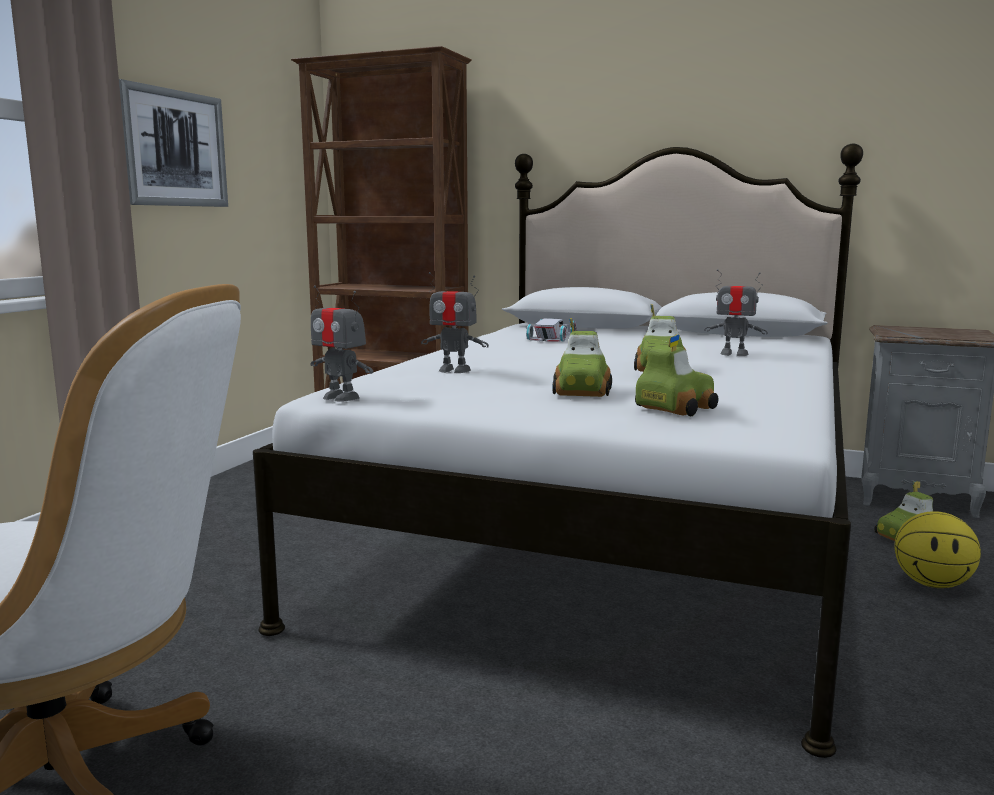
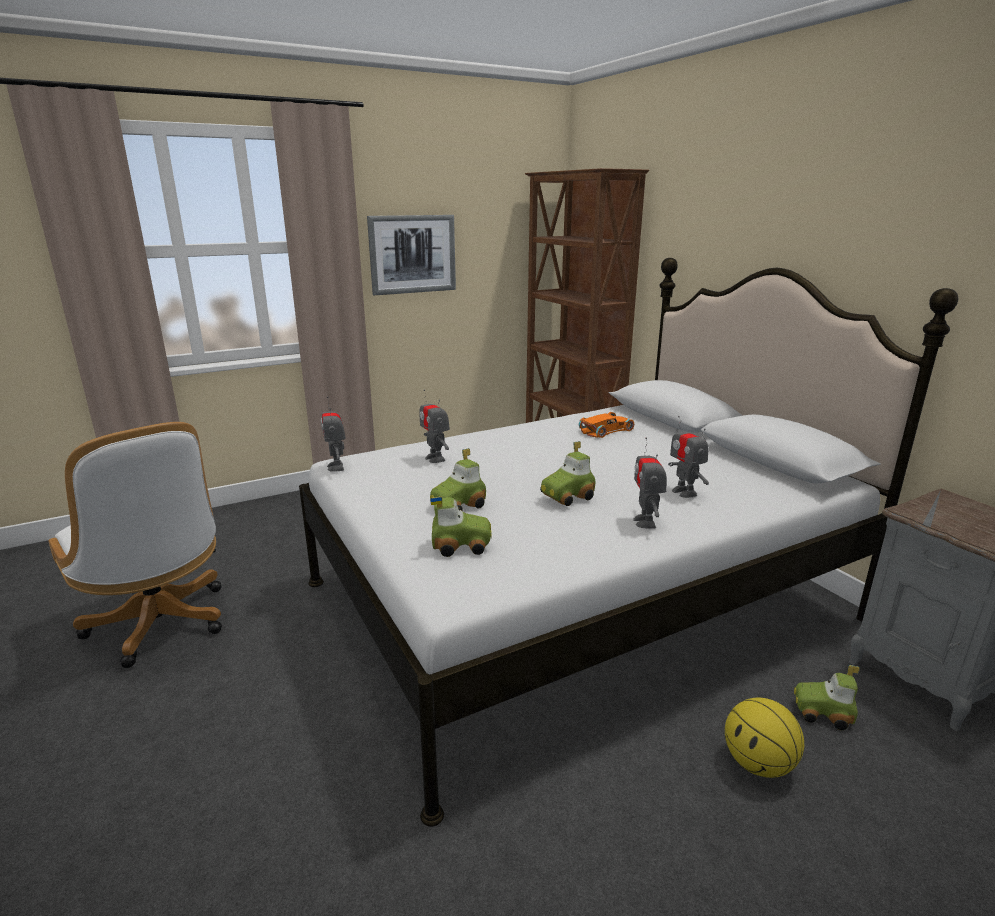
camera: 40 degrees right, 10 degrees up
white toy car [526,318,576,342] -> orange toy car [578,412,635,438]
none -> toy robot [633,438,667,529]

